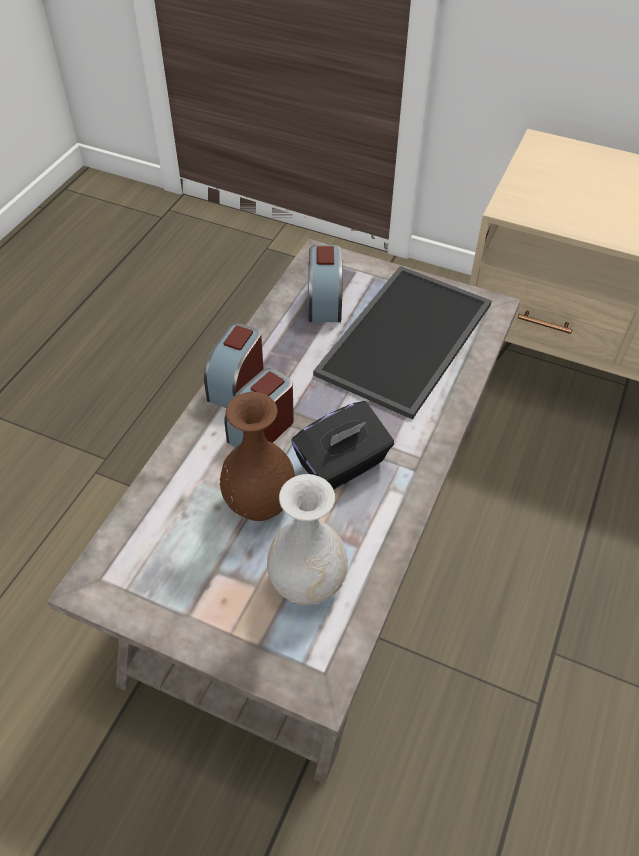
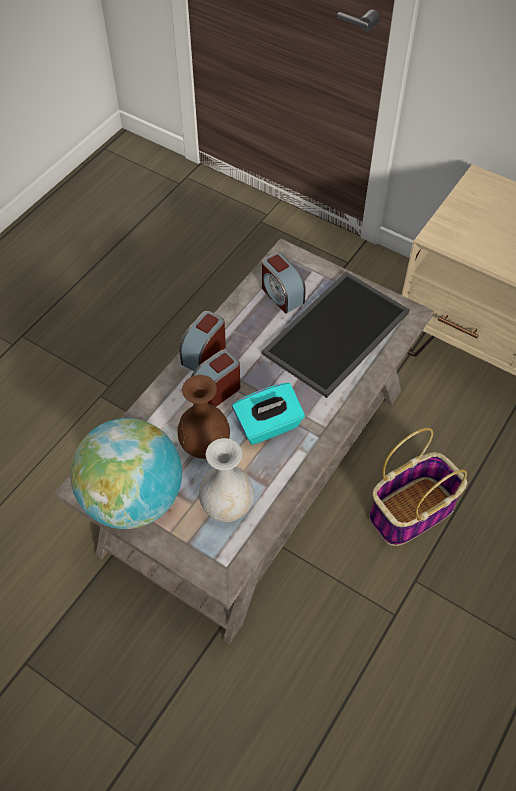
camera: 10 degrees right, 5 degrees up
black tissue box [292,401,394,490] -> turquoise tissue box [232,383,305,445]
alarm clock [308,245,342,322] -> alarm clock turned 45 degrees counterclockwise [262,252,306,314]
none -> globe [70,418,182,529]
none -> basket [369,428,467,546]

